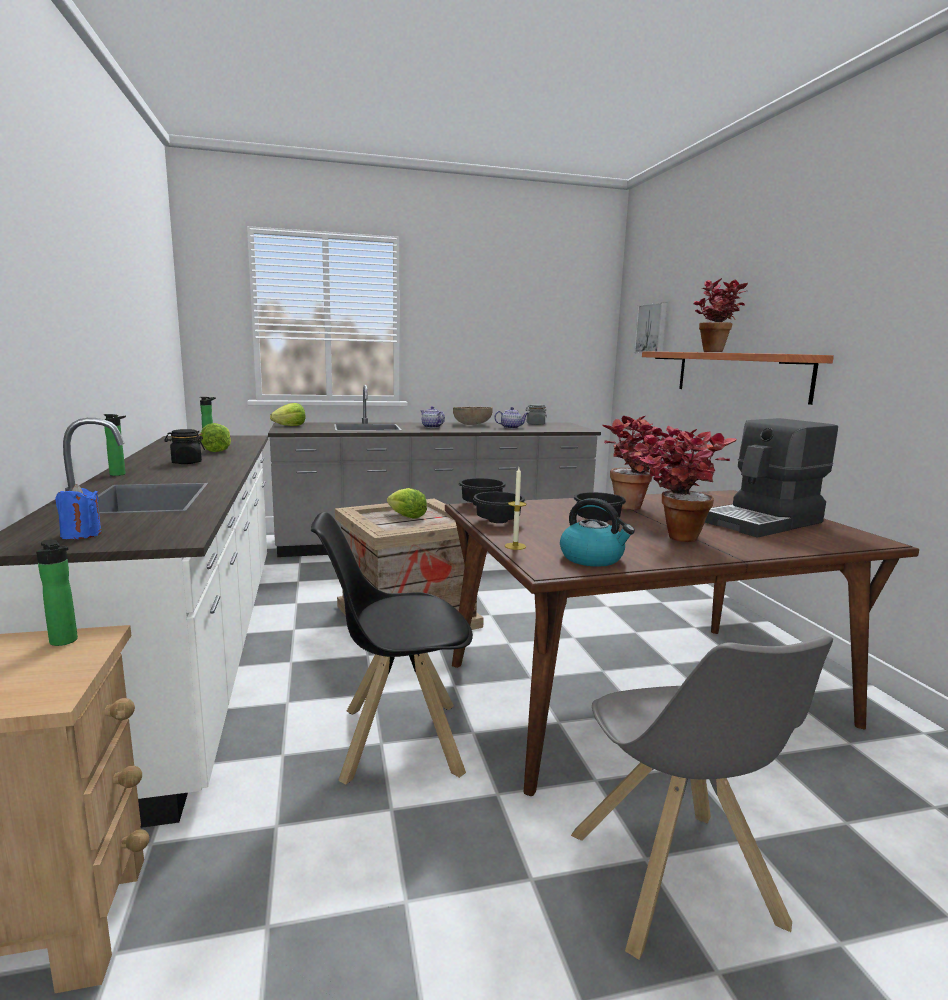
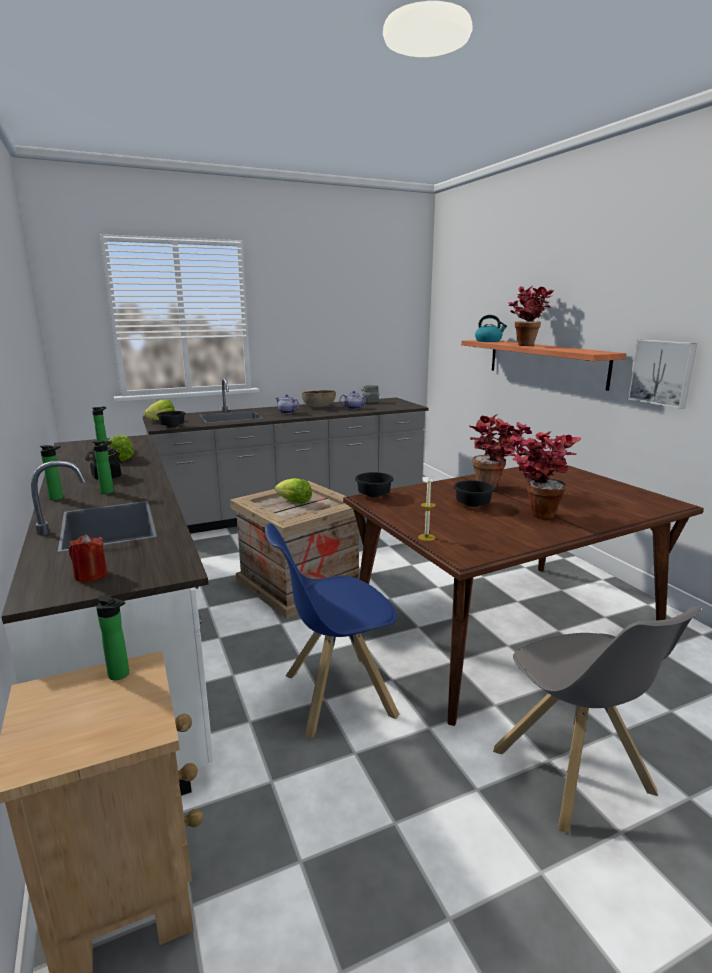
camera: 10 degrees left, 5 degrees up
blue candle [55,484,101,539] -> red candle [69,534,107,583]
black chair [311,512,473,785] -> blue chair [265,523,399,739]
black bowl [473,492,525,523] -> black bowl moved to [156,411,186,428]
kettle [560,498,635,566] -> kettle moved to [475,315,507,342]
picture [634,302,667,354] -> picture moved to [627,339,697,409]
coffee machine [705,418,838,538] -> none
none -> bottle [92,440,114,494]

